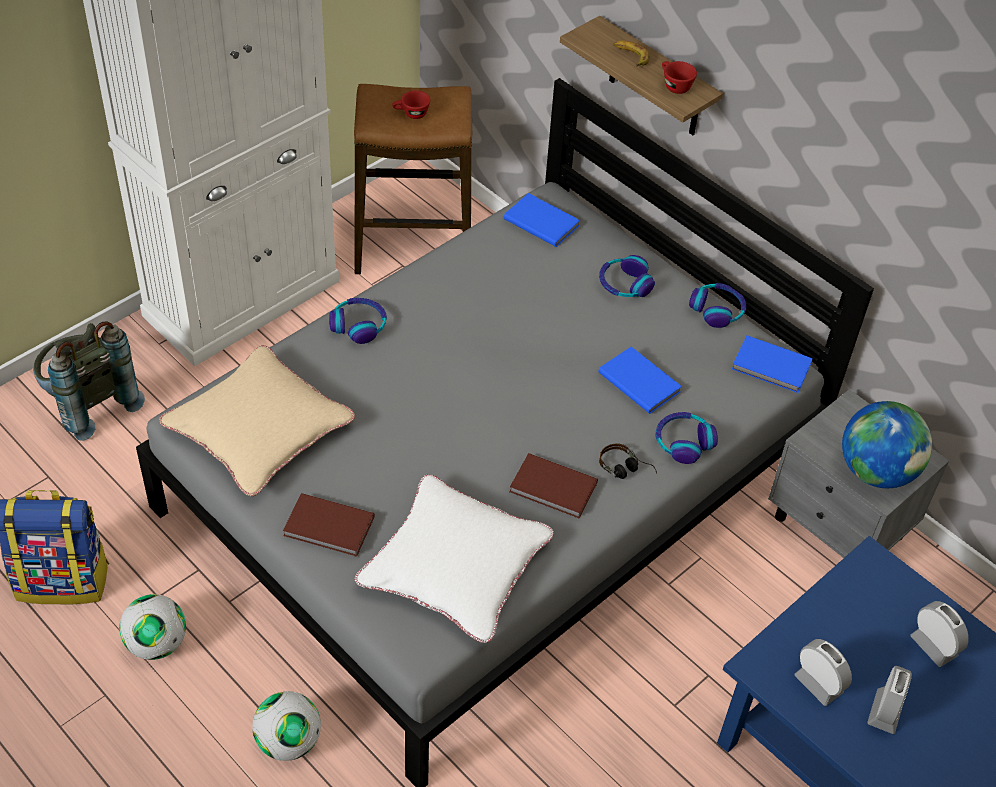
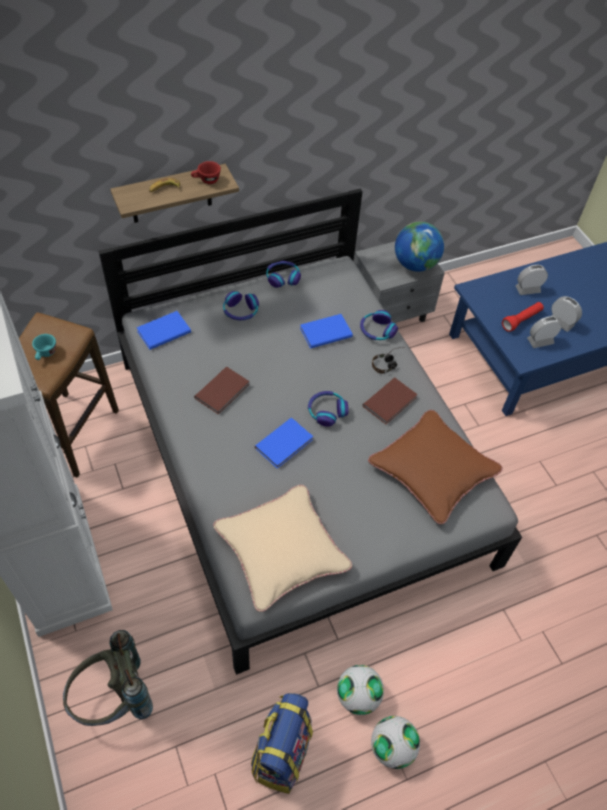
camera: 70 degrees left, 5 degrees up
football [252,691,321,761] -> football moved to [371,716,420,769]
brown book [283,493,375,557] -> brown book moved to [194,367,250,415]
headphones [329,298,387,344] -> headphones moved to [308,391,349,427]
white pillow [354,474,554,643] -> brown pillow [368,410,503,524]
red cup [392,91,430,119] -> turquoise cup [32,334,56,360]
blue book [732,335,813,393] -> blue book moved to [255,418,314,469]
none -> red flashlight [502,302,544,332]

